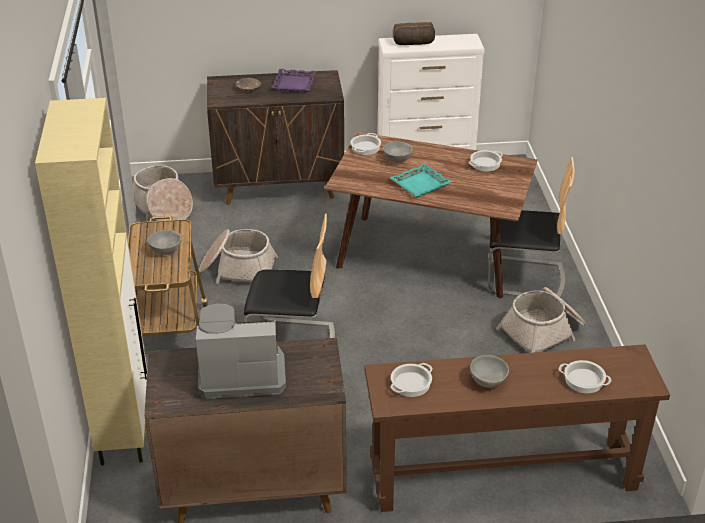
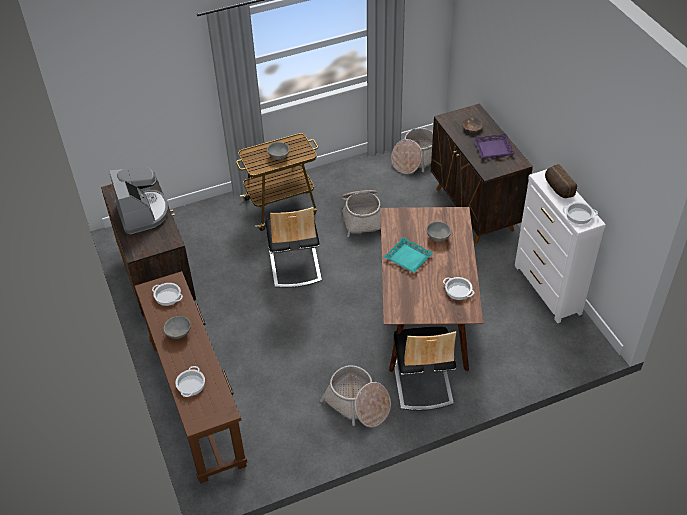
camera: 75 degrees right, 10 degrees up
beige cabinet [35,98,147,465] -> none
cooking pot [351,133,381,155] -> cooking pot moved to [562,202,598,224]

